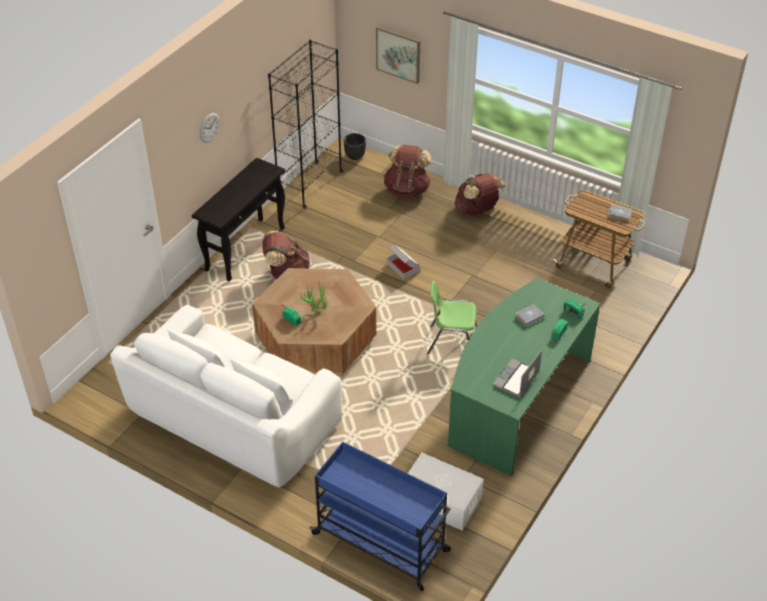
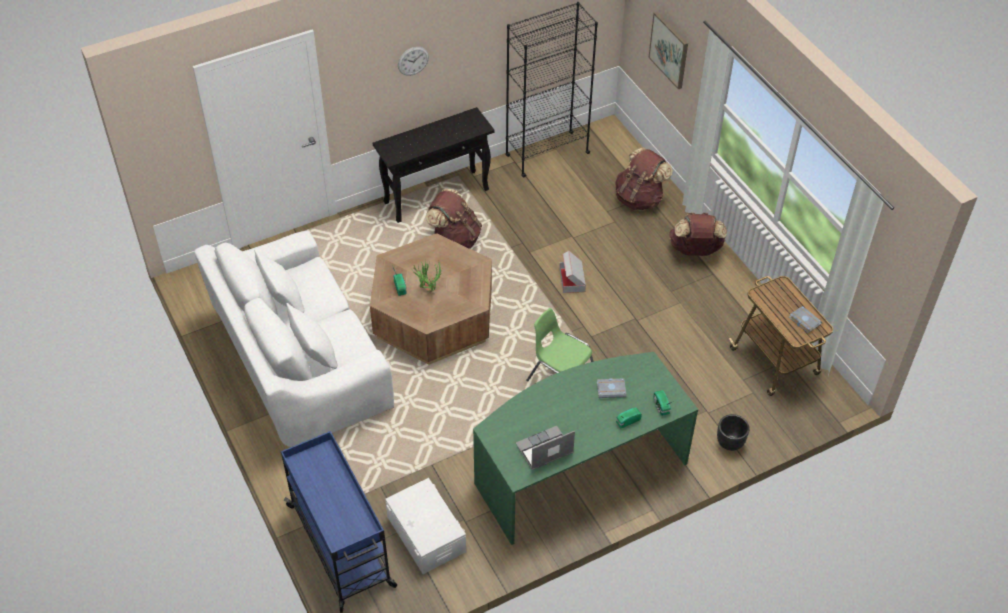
camera: 30 degrees right, 5 degrees up
black planter [344,133,366,160] -> black planter moved to [717,414,750,451]

